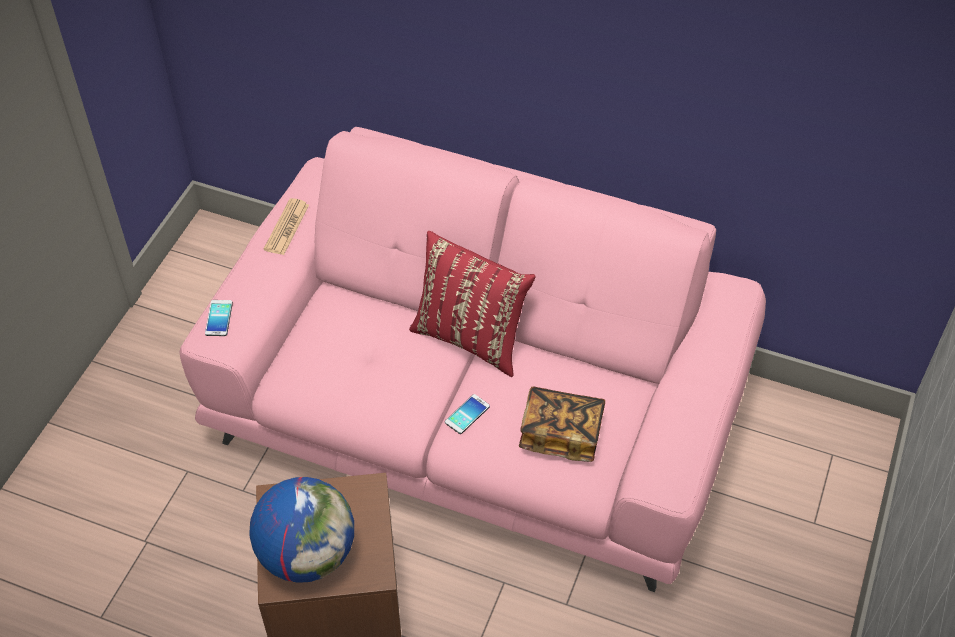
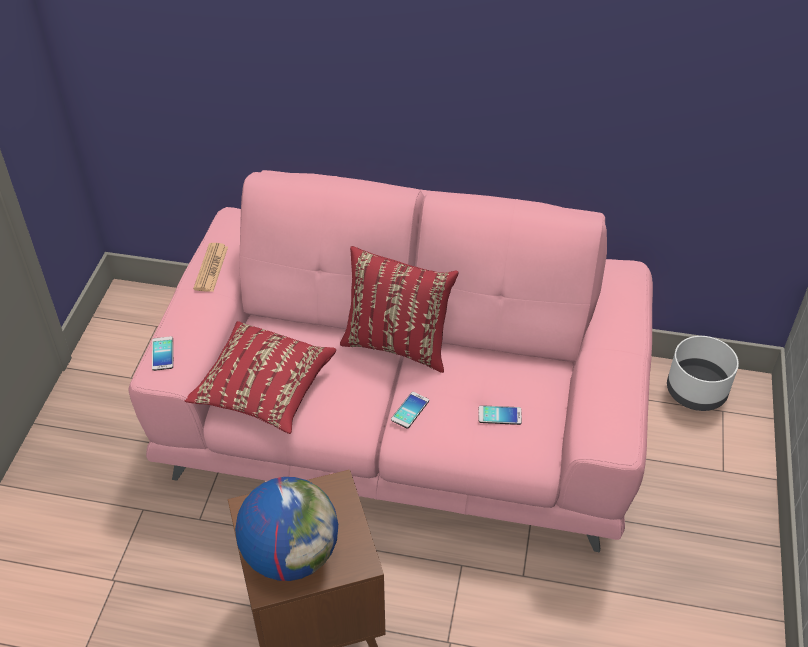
camera: 10 degrees left, 5 degrees down
book [519,386,605,462] -> phone [478,405,522,425]
none -> red pillow [184,321,336,434]
none -> white planter [667,336,739,411]

